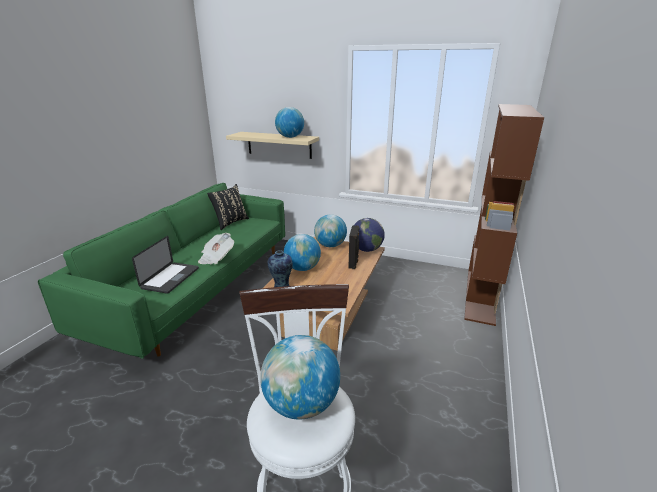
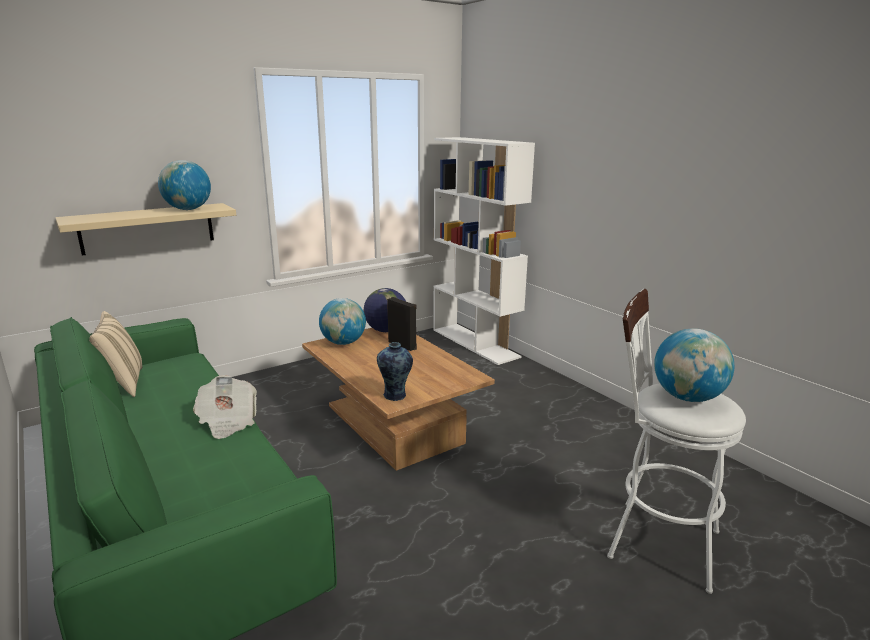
camera: 55 degrees left, 5 degrees down
laptop [132,236,199,294] -> none
black pillow [207,184,249,230] -> beige pillow [89,311,142,397]
globe [284,234,321,271] -> none
brown bookcase [464,104,544,326] -> white bookcase [433,137,535,365]

